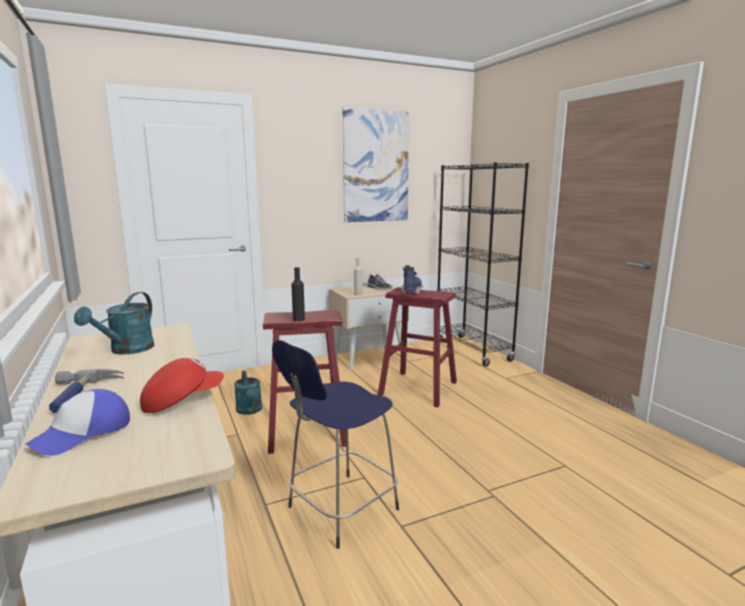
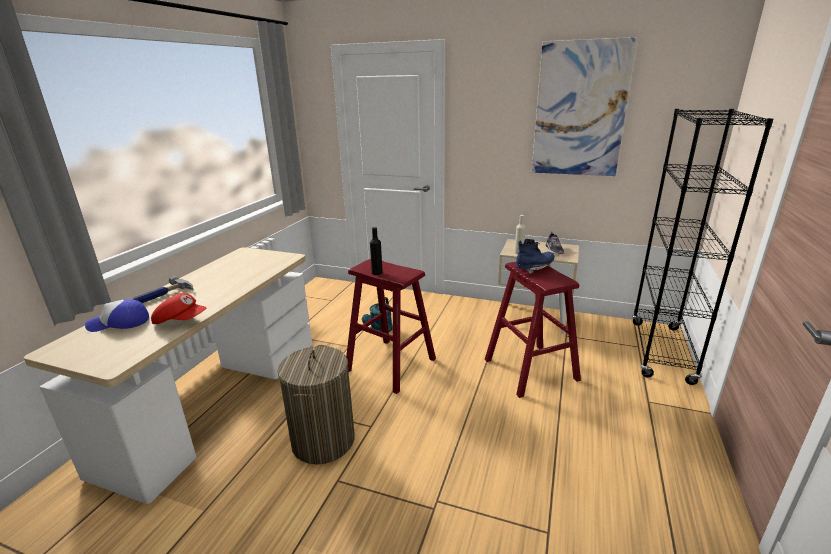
camera: 45 degrees right, 10 degrees up
turquoise watering can [74,292,155,355] -> none
blue stool [272,340,399,549] -> laundry basket [278,345,355,464]

